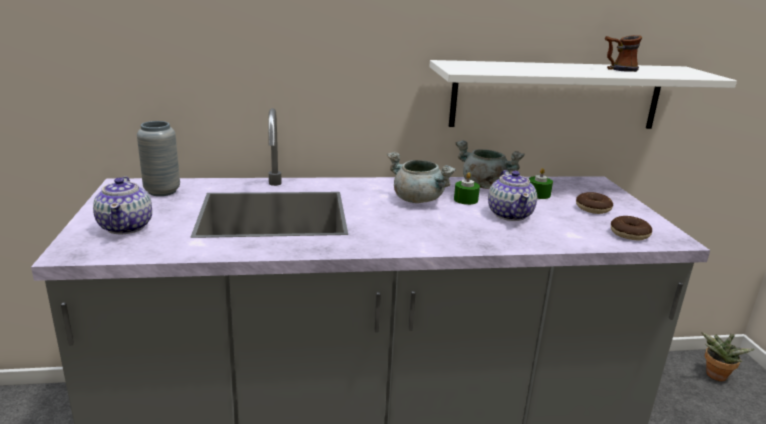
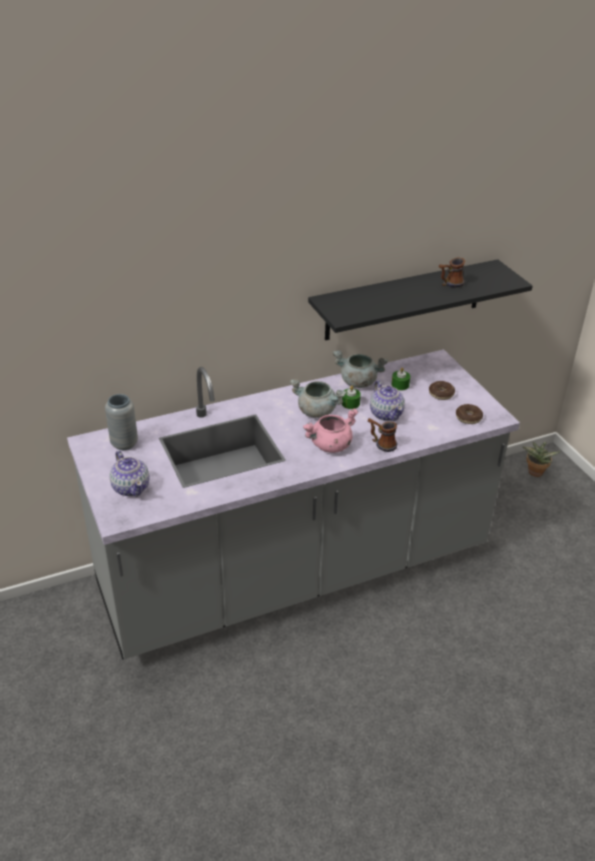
camera: 15 degrees left, 15 degrees up
white shelf [429,60,737,129] -> black shelf [308,259,533,340]
none -> pink cooking pot [303,408,358,453]
none -> mug [368,418,397,452]

